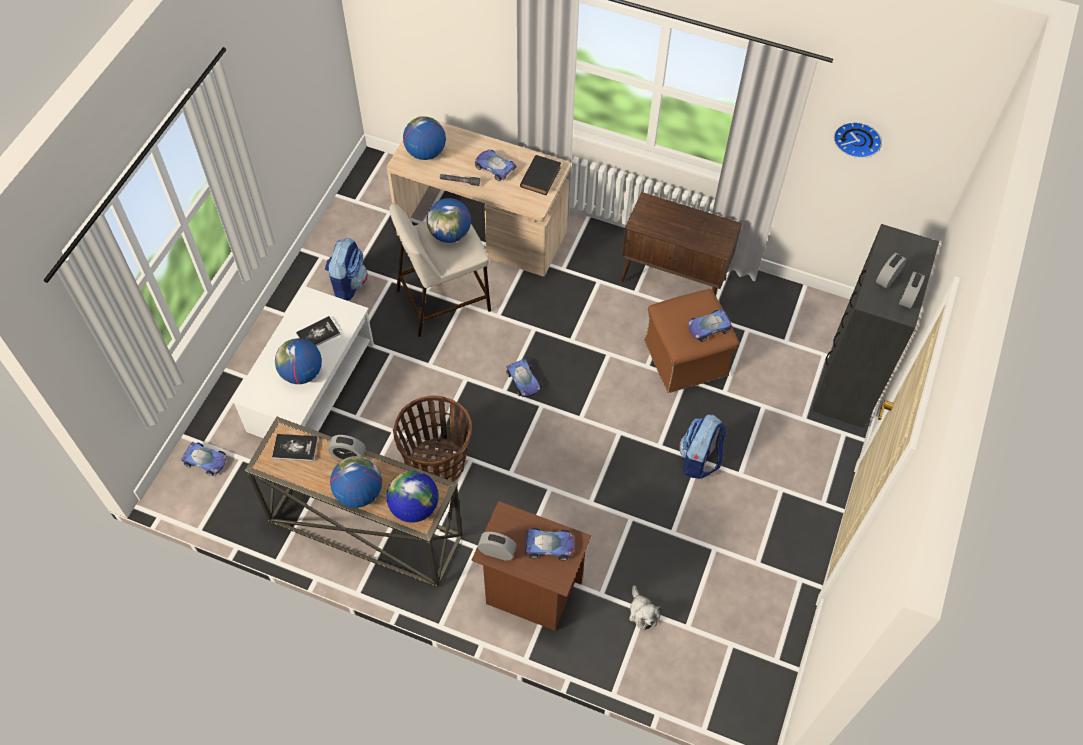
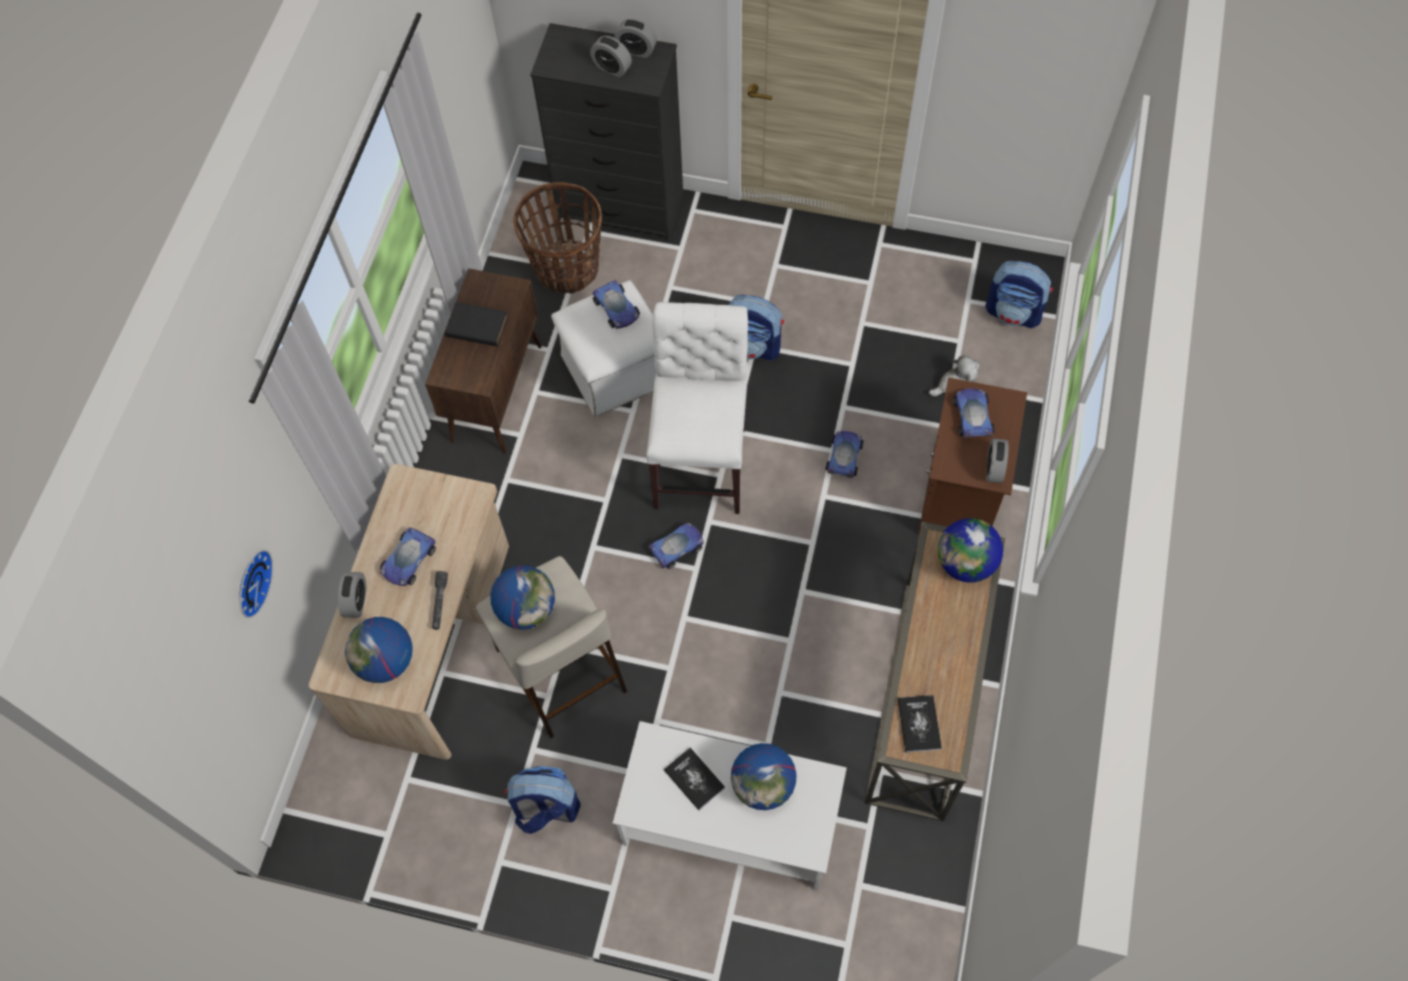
camera: 95 degrees left, 5 degrees up
toy car [181,442,227,476] -> toy car moved to [825,431,864,478]
alarm clock [328,435,366,460] -> alarm clock moved to [338,572,366,618]
globe [330,456,382,508] -> none
basket [393,396,472,482] -> basket moved to [514,182,602,294]
black book [520,155,561,195] -> black book moved to [445,302,508,347]
brown ottoman [644,289,739,393] -> white ottoman [551,280,656,417]
wall clock [834,122,882,158] -> wall clock moved to [239,550,273,618]
none -> white chair [646,302,748,514]
none -> backpack [985,261,1053,328]

